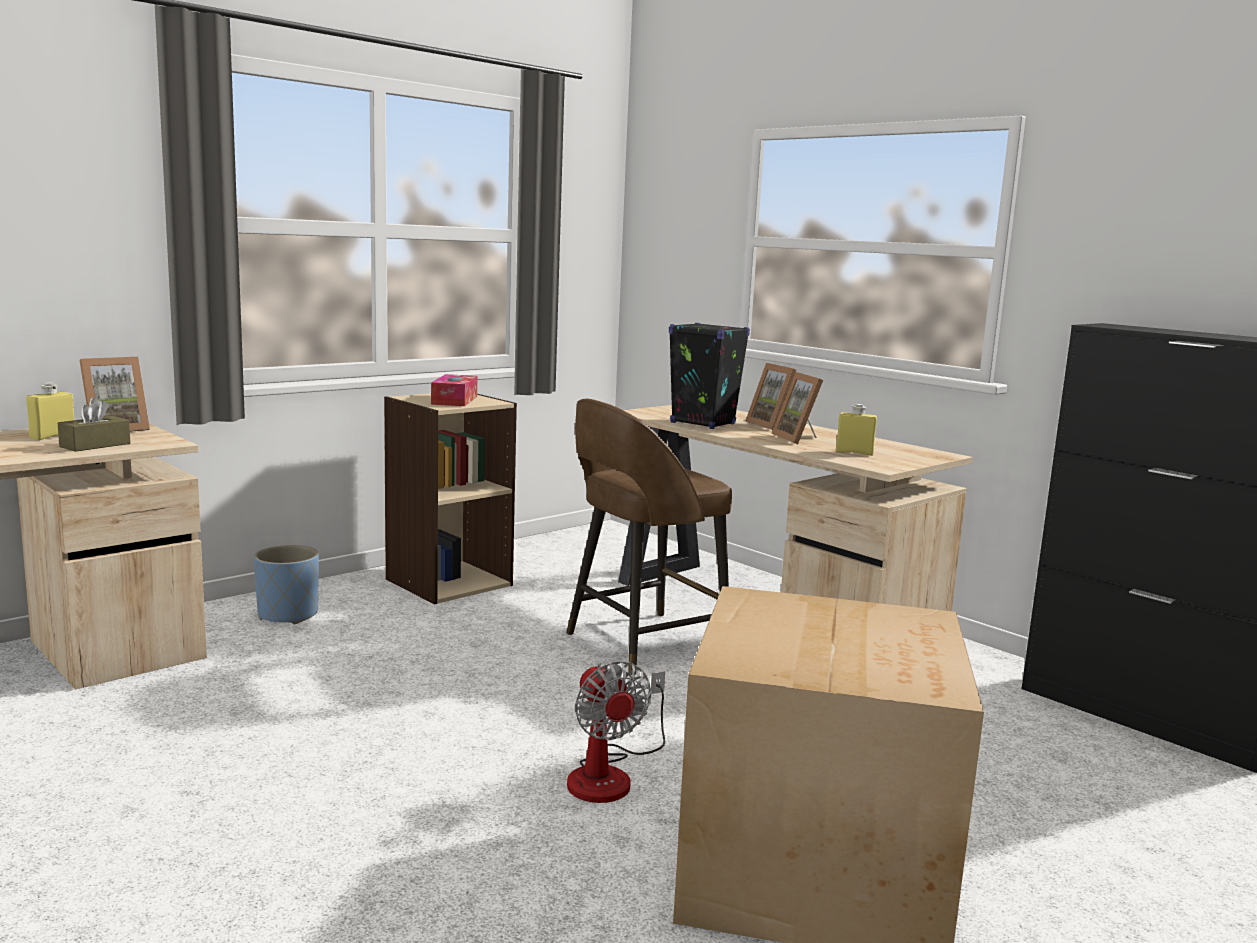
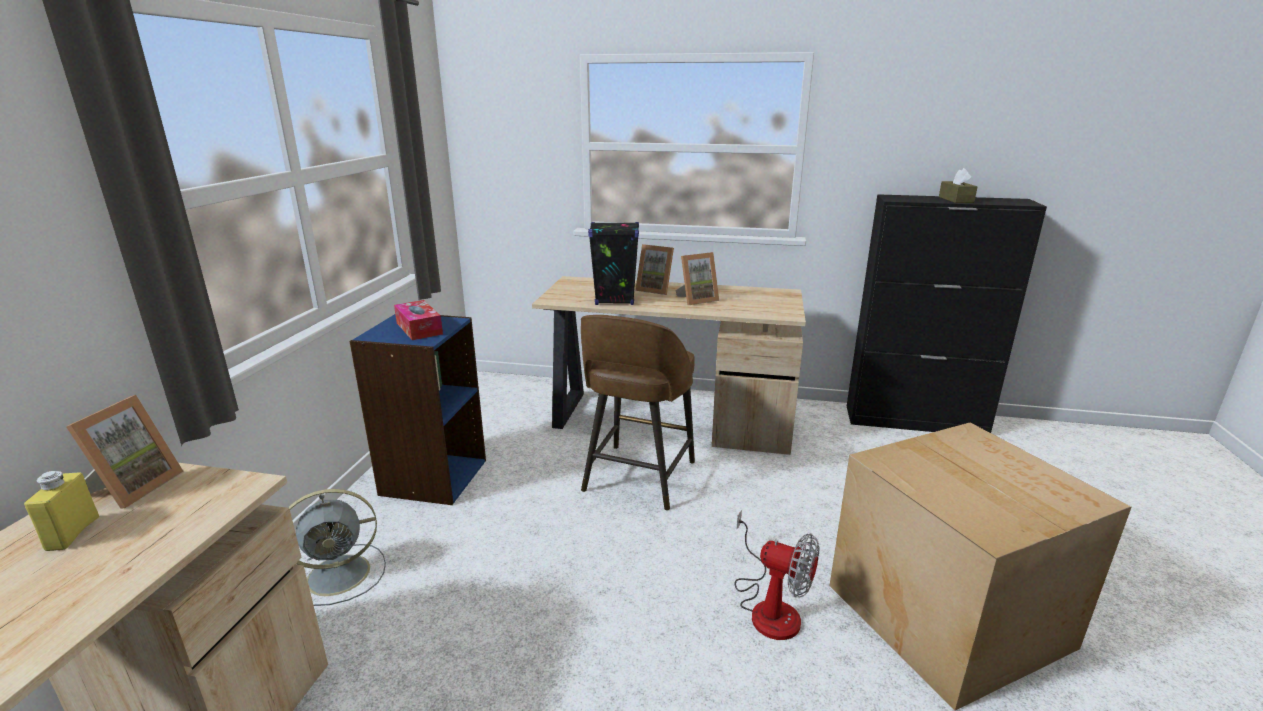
camera: 35 degrees left, 10 degrees up
brown tissue box [58,397,130,452] -> brown tissue box moved to [939,168,977,203]
blue planter [253,545,319,624] -> grey fan [288,489,386,606]
beige bookcase [384,393,517,604] -> blue bookcase [349,314,486,505]
picture frame [772,372,823,444] -> picture frame turned 60 degrees counterclockwise [675,252,719,305]
yellow bottle [836,404,877,456] -> none

